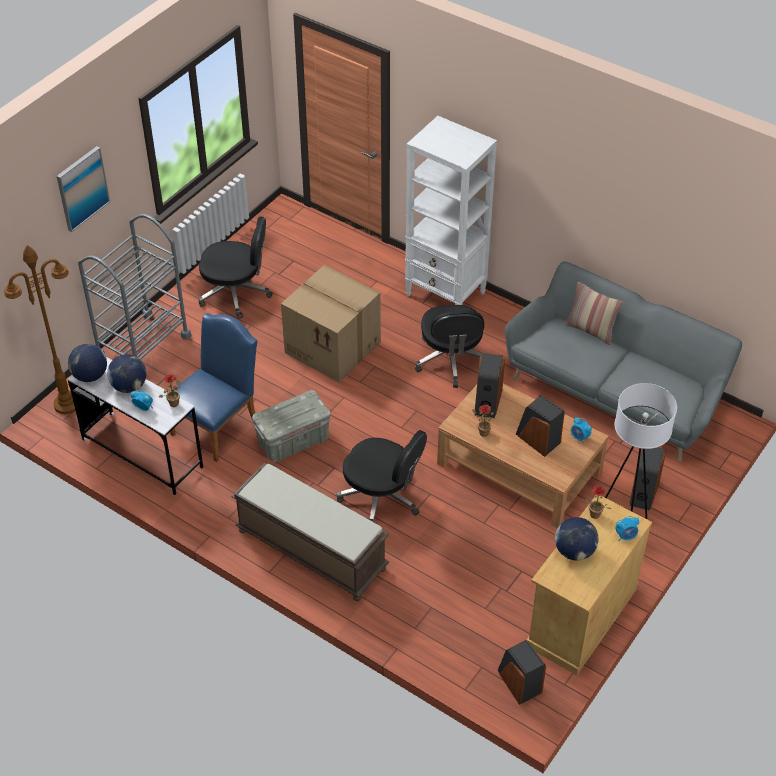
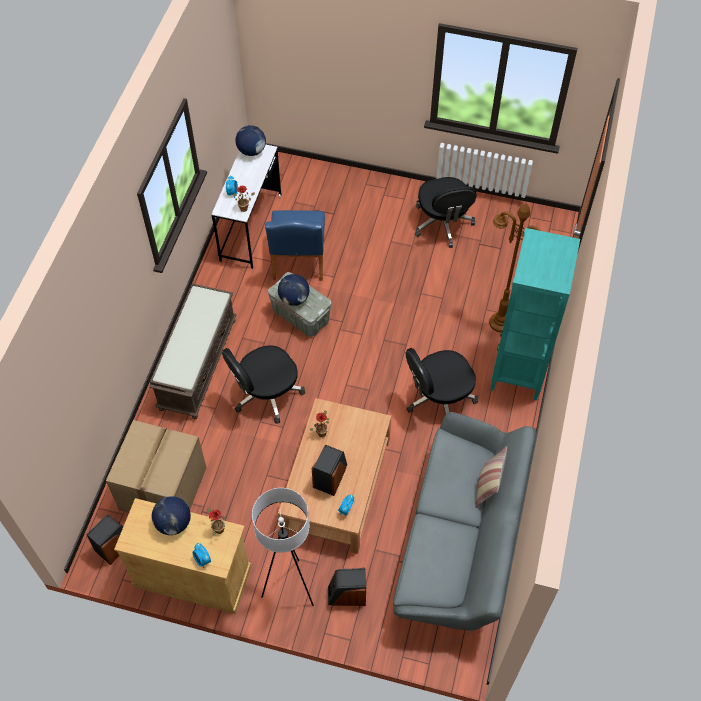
camera: 70 degrees right, 10 degrees up
brown floor lamp [4,245,76,414] -> brown floor lamp moved to [489,204,541,332]
picture [57,146,110,232] -> none
grey cart [78,214,191,360] -> none
globe [107,354,146,393] -> globe moved to [278,274,310,306]
blue chair [170,313,258,462] -> blue chair turned 75 degrees clockwise [265,210,325,281]
cardboard box [281,264,381,382] -> cardboard box moved to [106,420,207,513]
black office chair [337,430,427,522] -> black office chair turned 45 degrees clockwise [222,345,305,424]
white bookcase [405,116,497,305] -> turquoise bookcase [490,228,580,400]
speaker [475,353,505,418] -> none

